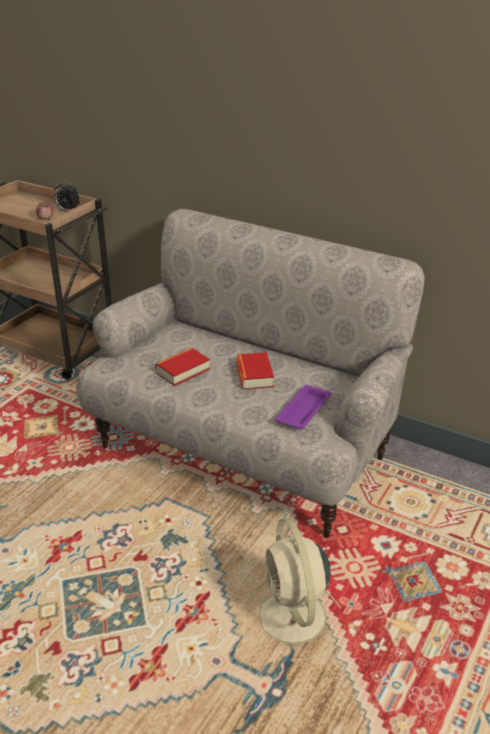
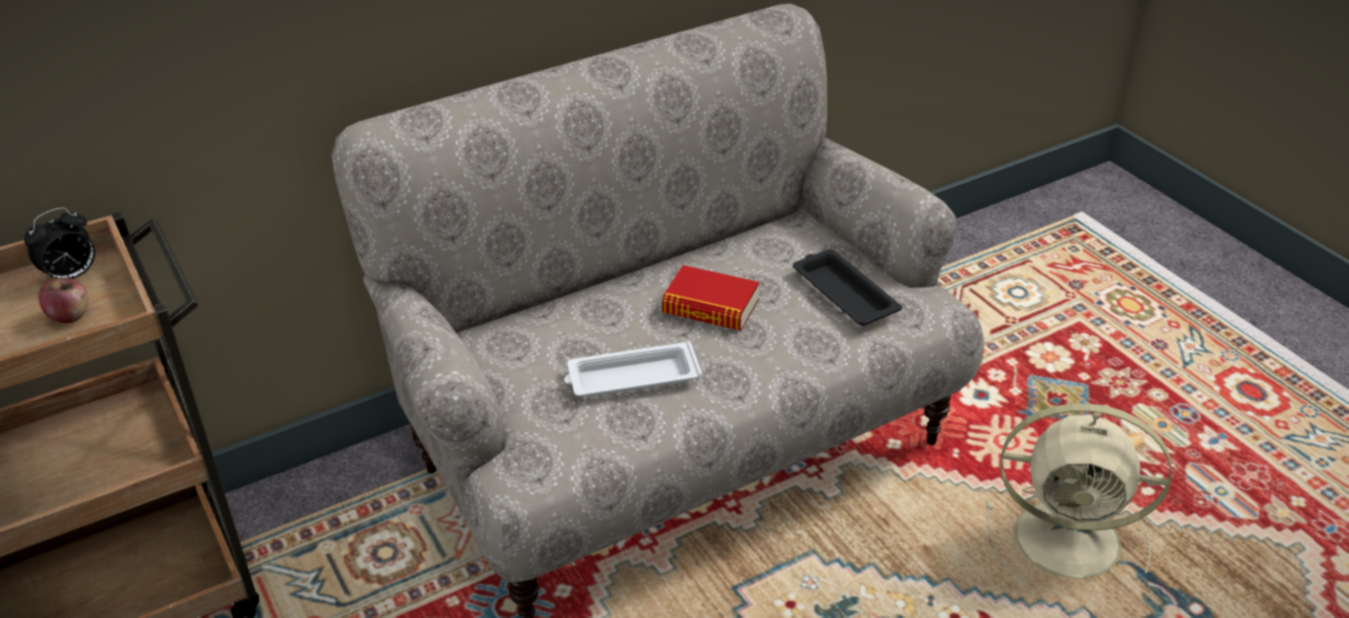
camera: 60 degrees left, 5 degrees up
book [155,348,210,386] -> white tray [564,341,702,397]
purple tray [275,385,332,429] -> black tray [793,249,902,326]

